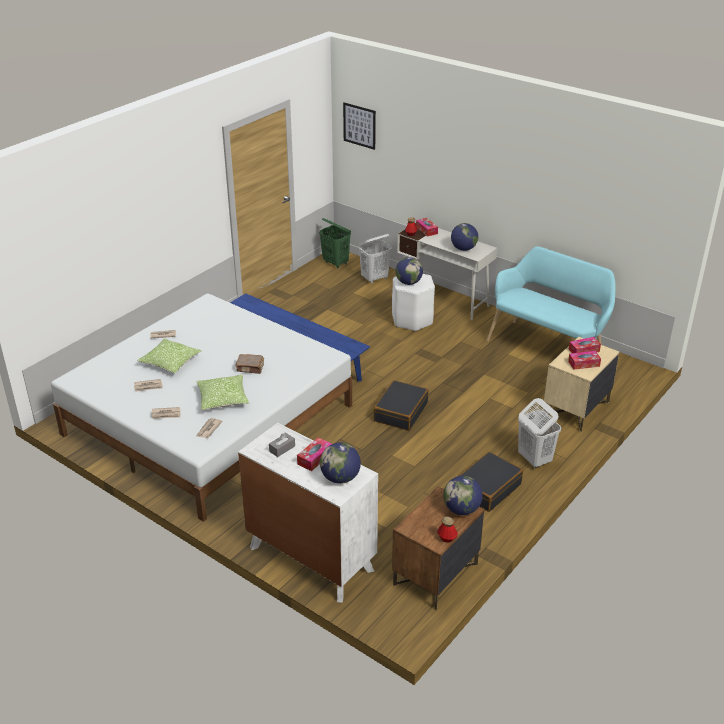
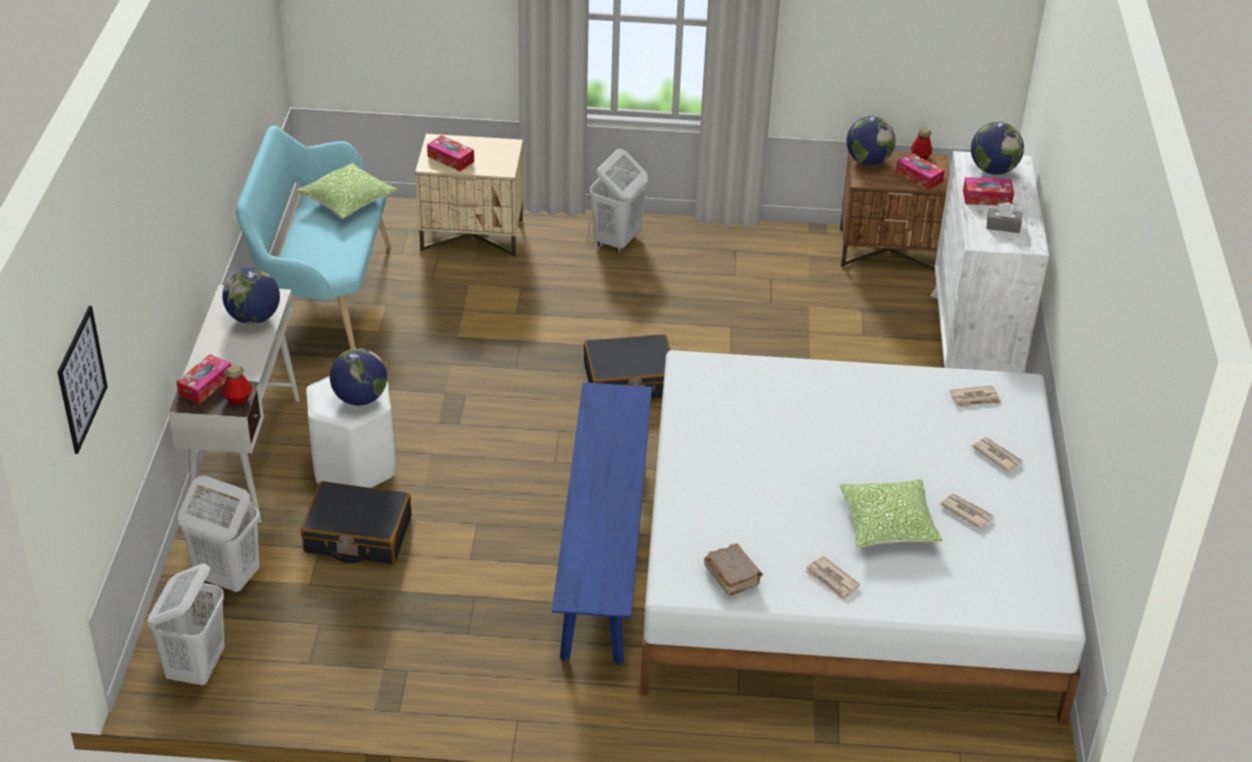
camera: 125 degrees left, 5 degrees up
pillow [196,375,249,410] -> pillow moved to [296,162,397,219]
brown book [235,354,264,374] -> brown book moved to [704,544,763,595]
green laundry basket [319,218,351,268] -> white laundry basket [148,563,225,686]
black suitcase [459,452,523,512] -> black suitcase moved to [301,481,412,565]
tissue box [568,351,601,370] -> tissue box moved to [896,153,945,191]

